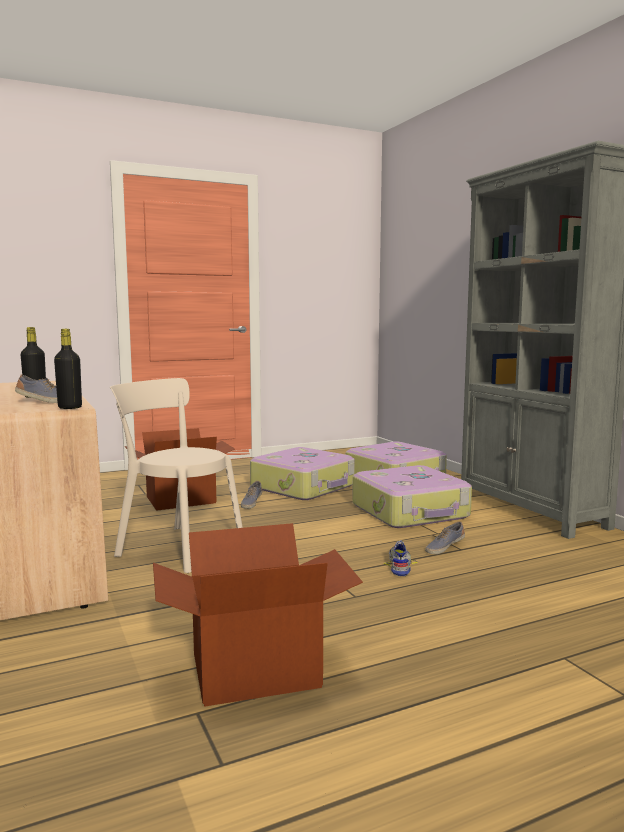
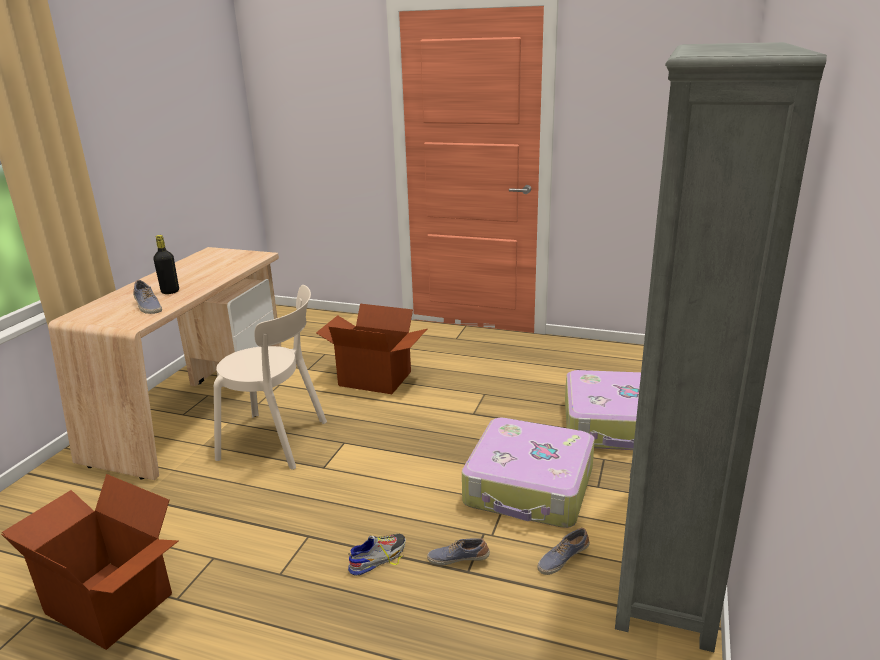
camera: 45 degrees right, 15 degrees up
black bottle [54,329,82,409] -> none
beige chair [110,378,243,573] -> beige chair turned 120 degrees clockwise [214,285,327,470]
shoe [241,481,262,509] -> shoe moved to [537,528,590,575]
suitcase [250,447,355,500] -> none

